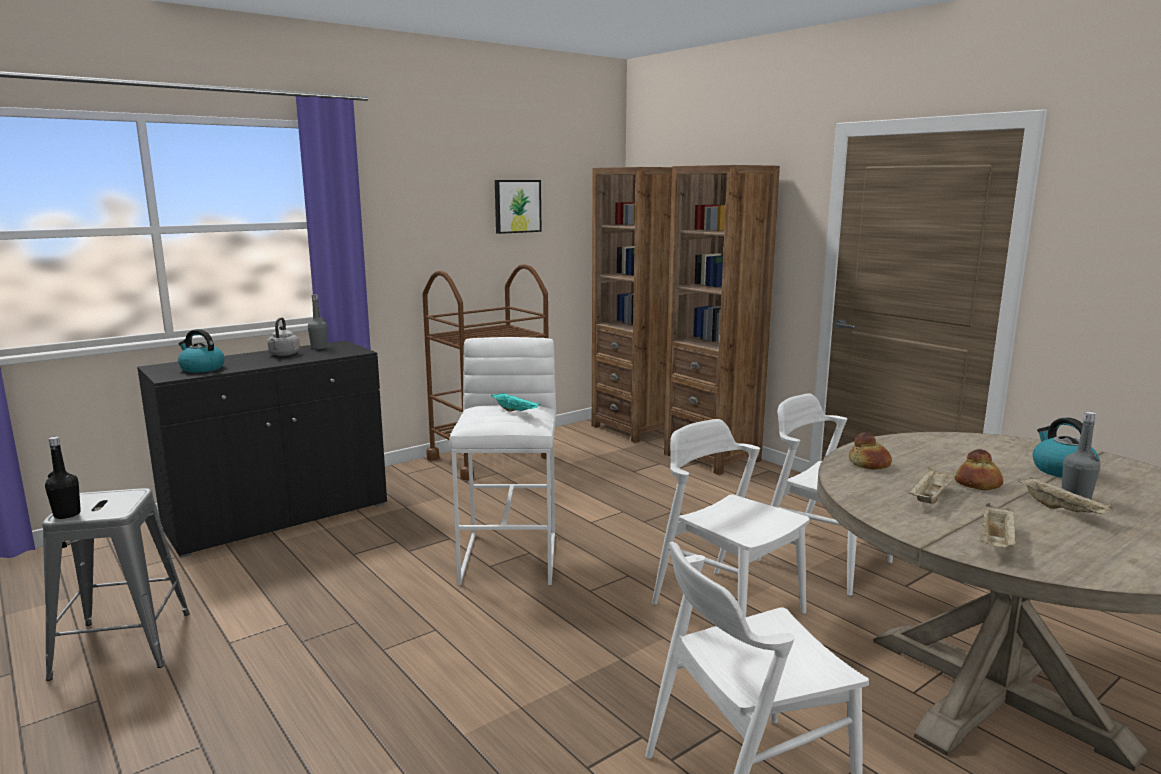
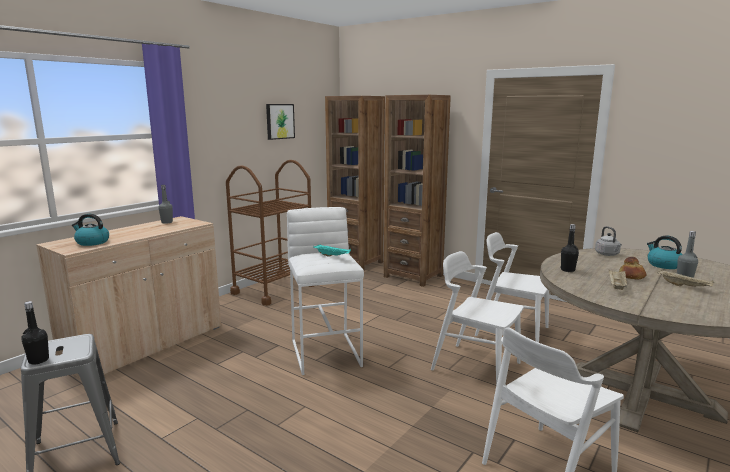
camera: 15 degrees left, 0 degrees up
black cabinet [137,340,387,558] -> beige cabinet [36,216,221,378]
grey kettle [267,317,300,356] -> grey kettle moved to [595,226,622,256]
bread [849,432,892,469] -> black bottle [561,224,579,272]
beige tray [980,503,1017,548] -> none

